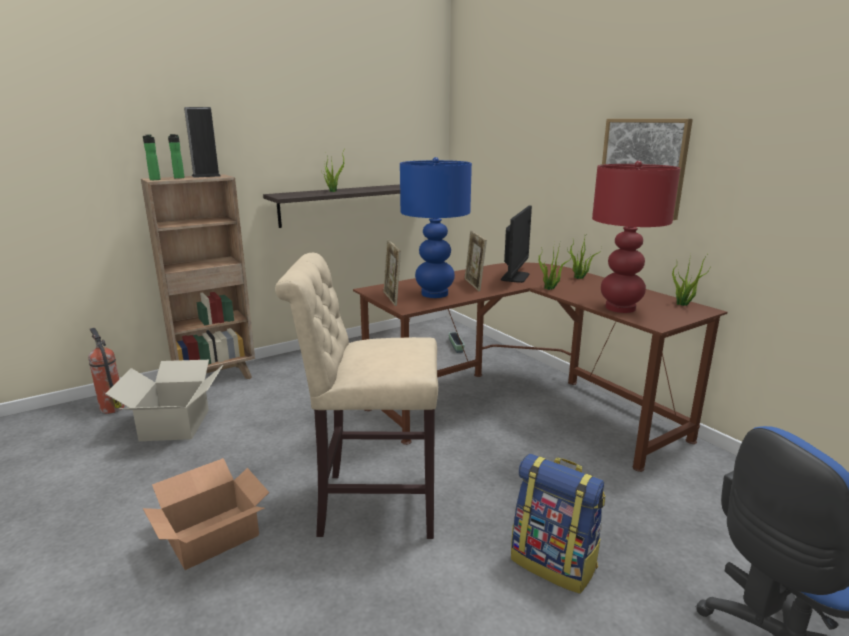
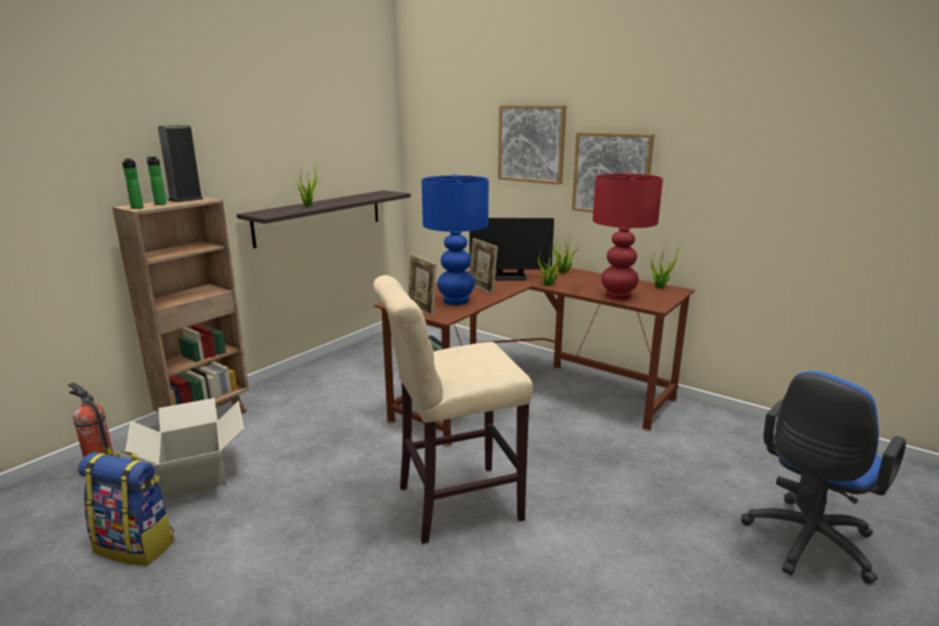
camera: 20 degrees left, 0 degrees up
cardboard box [143,458,269,570] -> none
monitor [501,206,532,283] -> monitor turned 90 degrees clockwise [469,218,554,280]
backpack [511,454,606,594] -> backpack moved to [78,451,175,566]
none -> picture [498,105,566,185]

